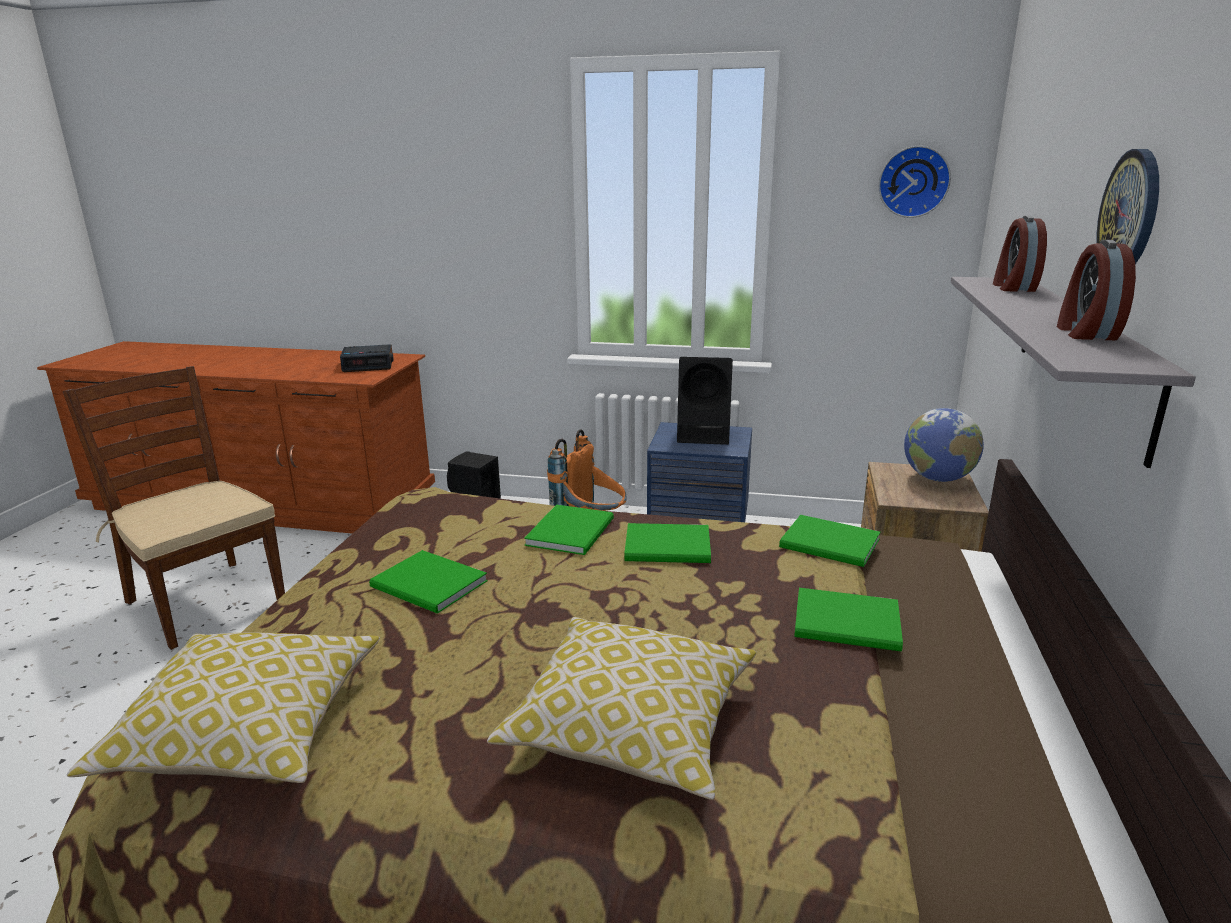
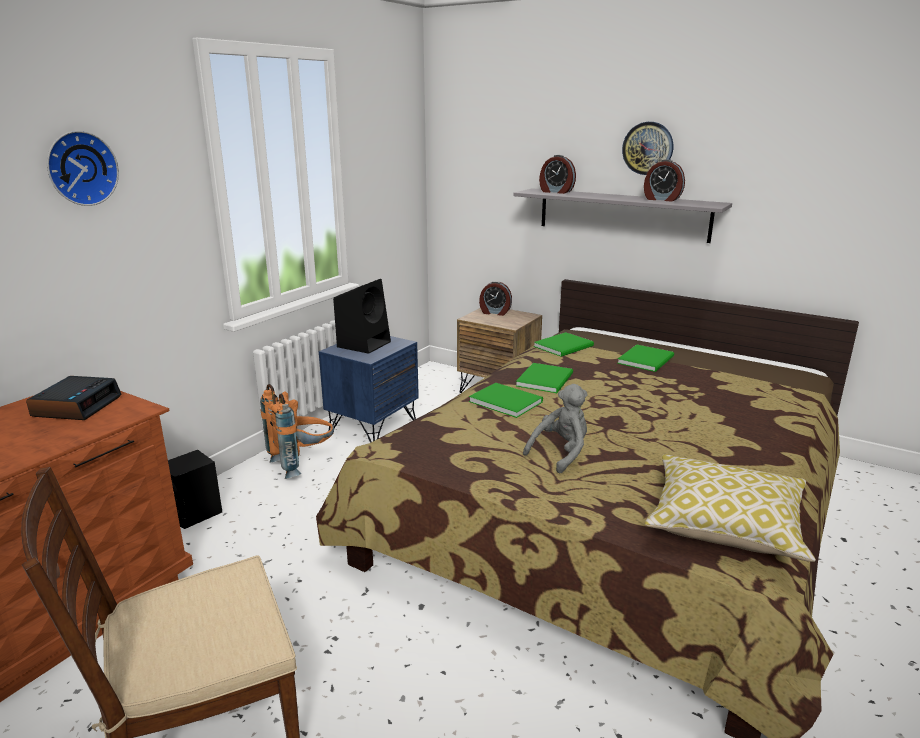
camera: 70 degrees left, 0 degrees up
green book [369,550,488,614] -> grey plush toy [523,384,588,474]
pillow [487,617,756,800] -> none
wall clock [879,146,951,218] -> wall clock moved to [47,131,119,206]
globe [904,408,984,482] -> alarm clock [479,281,512,316]

